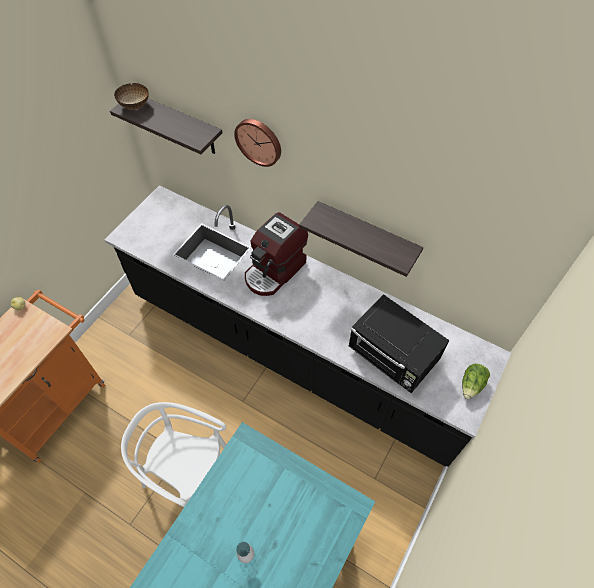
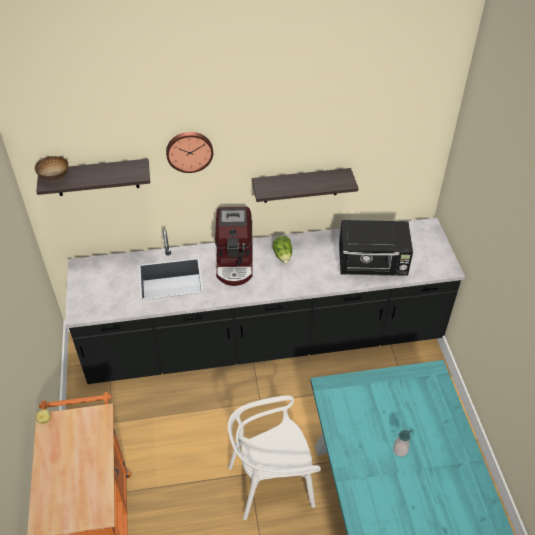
camera: 40 degrees left, 10 degrees down
lettuce [462,364,490,399] -> lettuce moved to [273,236,292,263]

